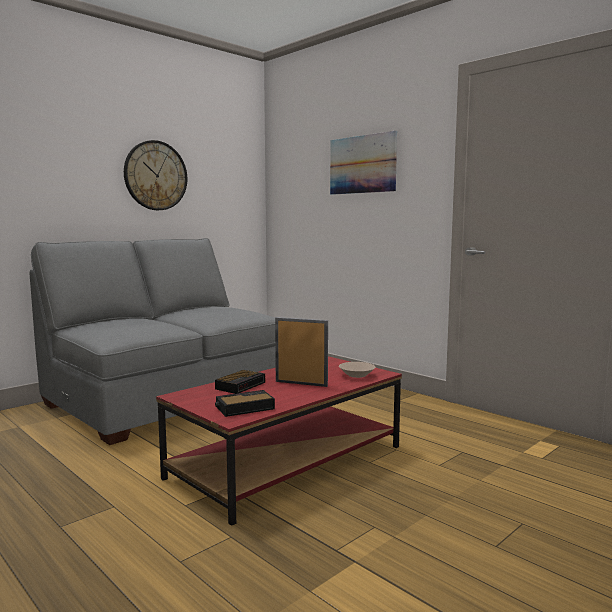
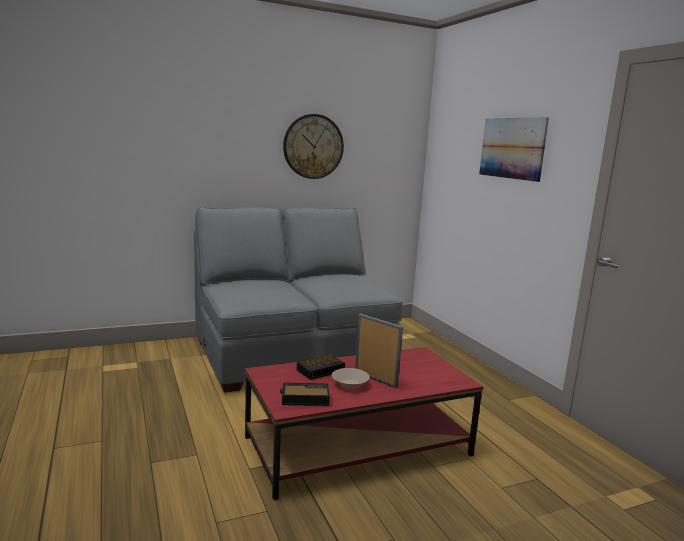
camera: 20 degrees right, 5 degrees up
beige bowl [339,362,375,378] -> beige bowl moved to [332,368,370,389]

